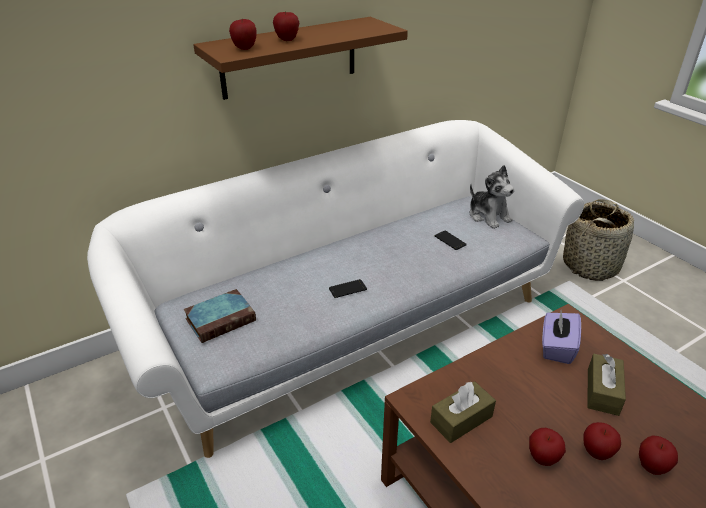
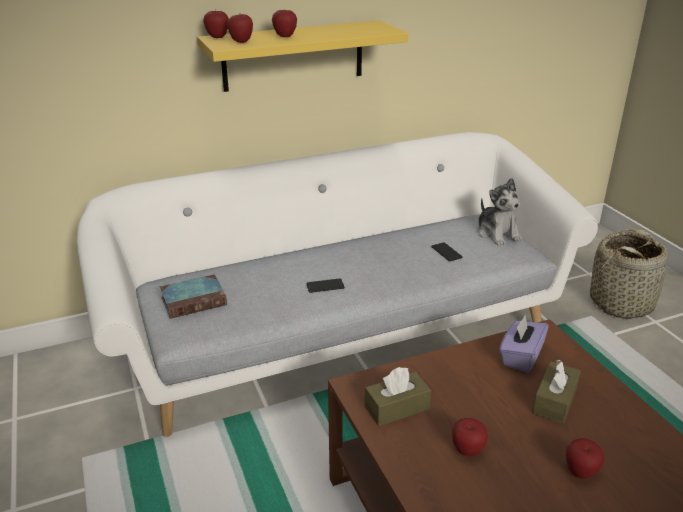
camera: 10 degrees right, 5 degrees down
brown shelf [193,17,408,100] -> yellow shelf [197,20,408,92]
apple [583,422,621,460] -> apple moved to [203,10,229,38]

